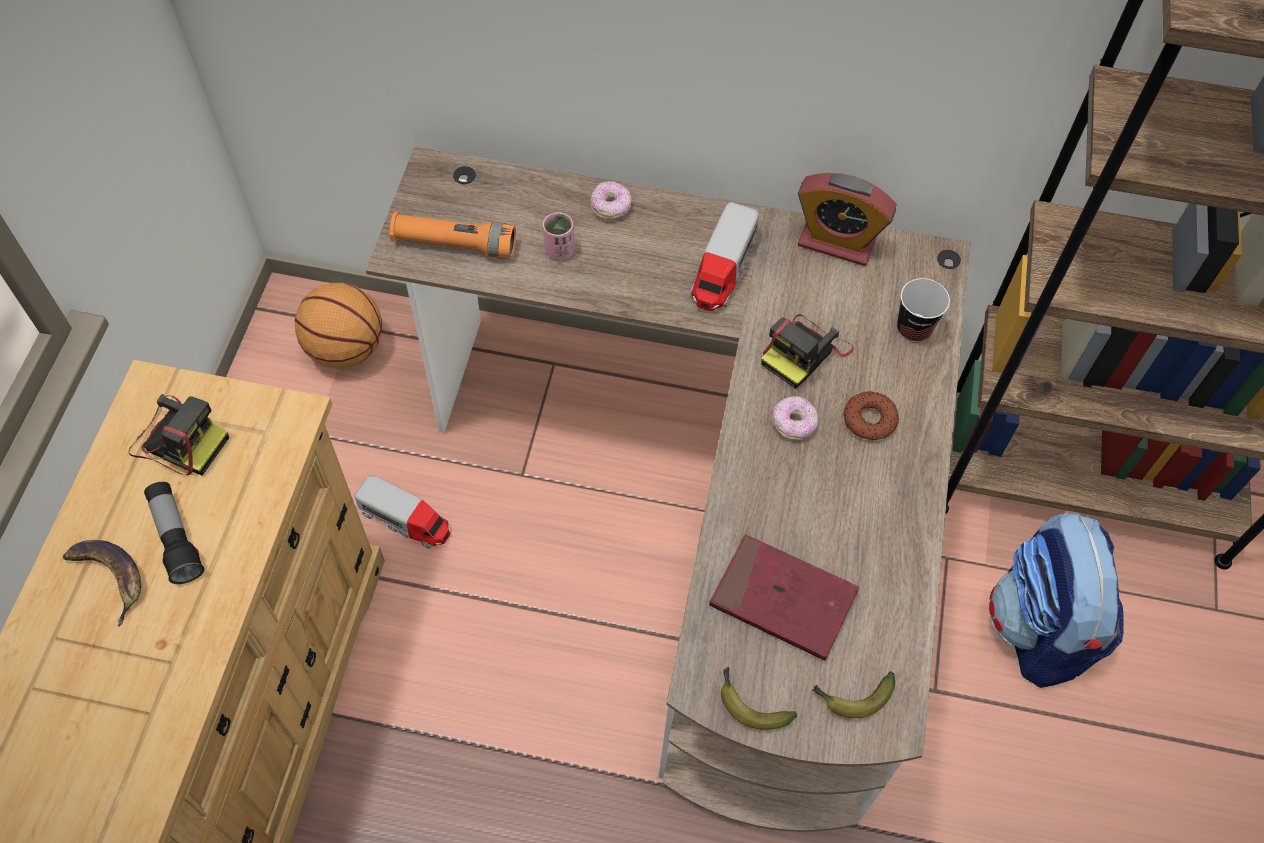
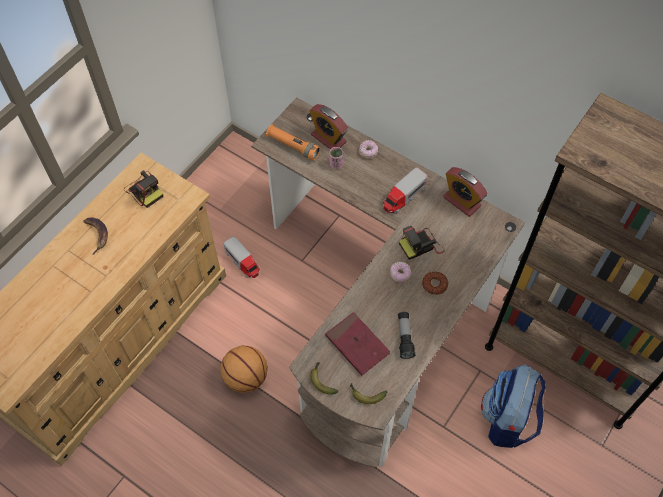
camera: 25 degrees right, 0 degrees up
flashlight [144,482,204,584] -> flashlight moved to [398,312,415,359]
basketball [294,283,382,368] -> basketball moved to [220,346,268,393]
cup [897,278,950,342] -> none
none -> alarm clock [309,104,348,150]

